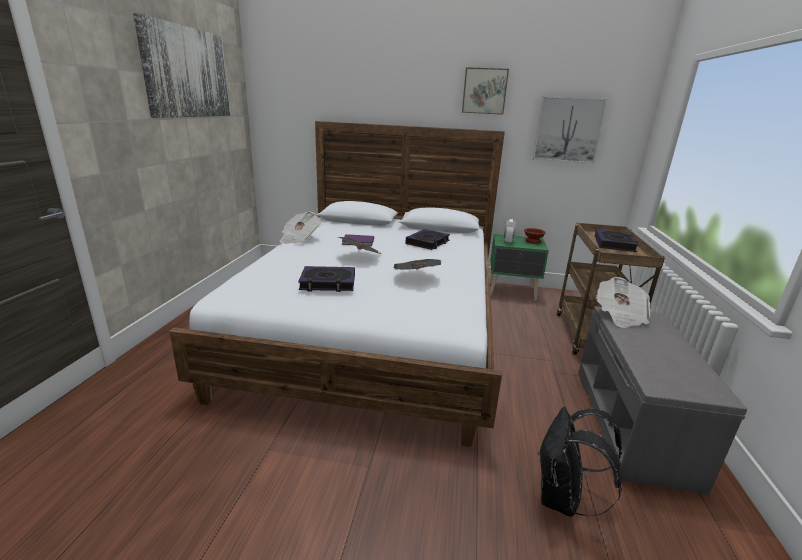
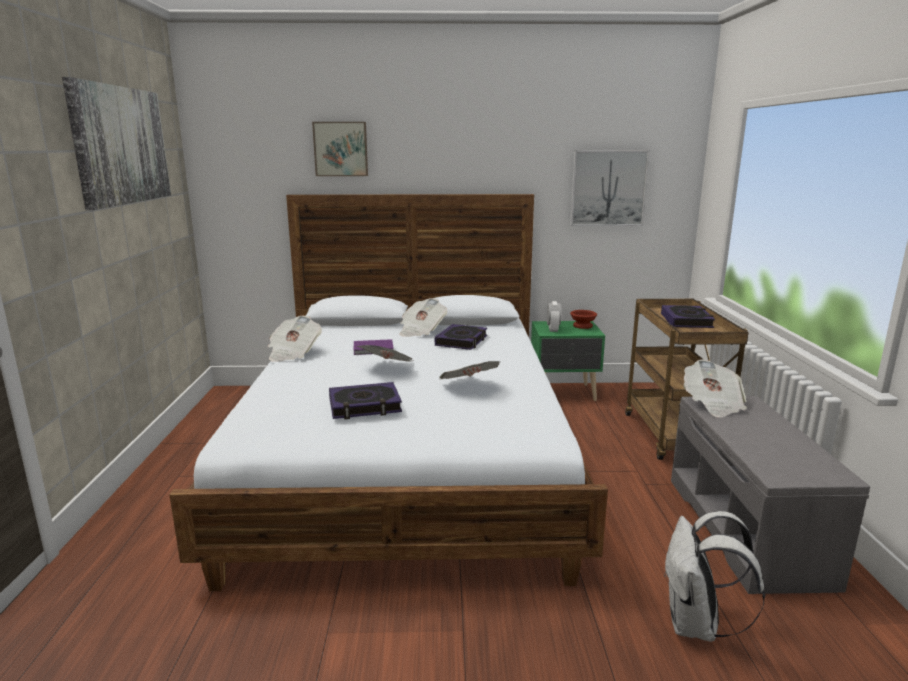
camera: 10 degrees left, 5 degrees down
picture [462,67,509,115] -> picture moved to [312,122,368,176]
black backpack [538,407,622,517] -> white backpack [664,511,765,642]
none -> newspaper [400,298,447,337]

